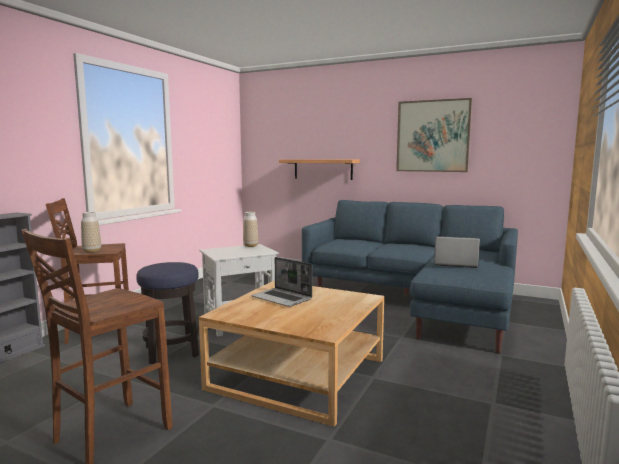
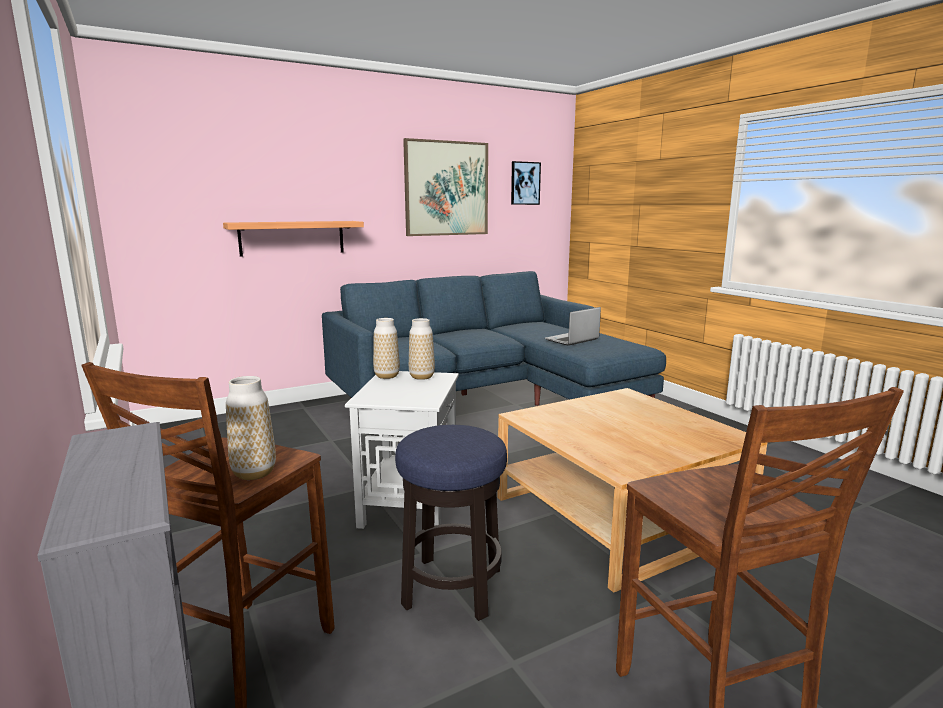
camera: 55 degrees left, 5 degrees up
laptop [252,257,312,307] -> none
none -> vase [409,318,435,380]
none -> picture [511,161,541,205]

